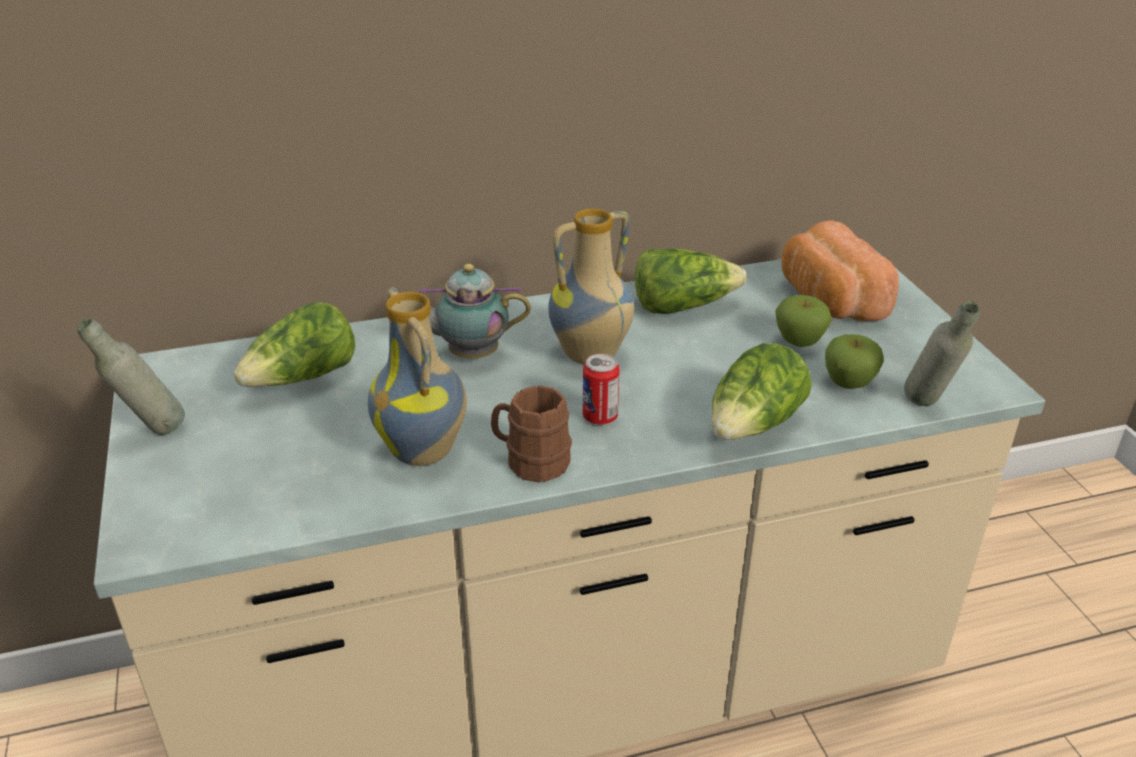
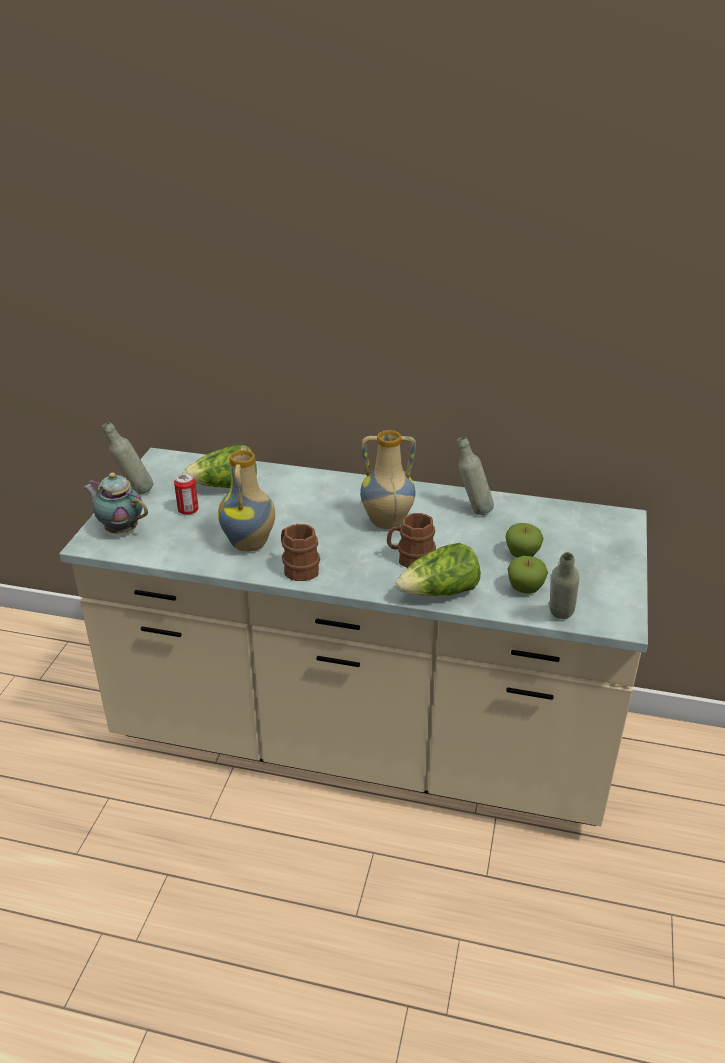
camera: 30 degrees right, 0 degrees up
teapot [419,264,531,359] -> teapot moved to [83,473,148,533]
can [583,354,620,425] -> can moved to [174,473,198,515]
lettuce [635,249,747,314] -> grey bottle [457,436,494,515]
bread [782,220,899,321] -> none
none -> brown mug [387,513,436,568]

